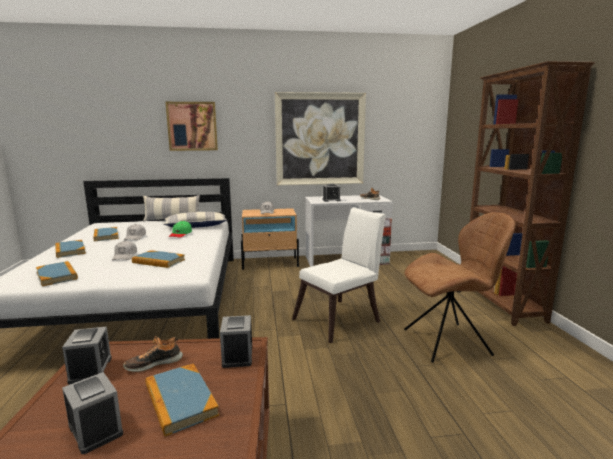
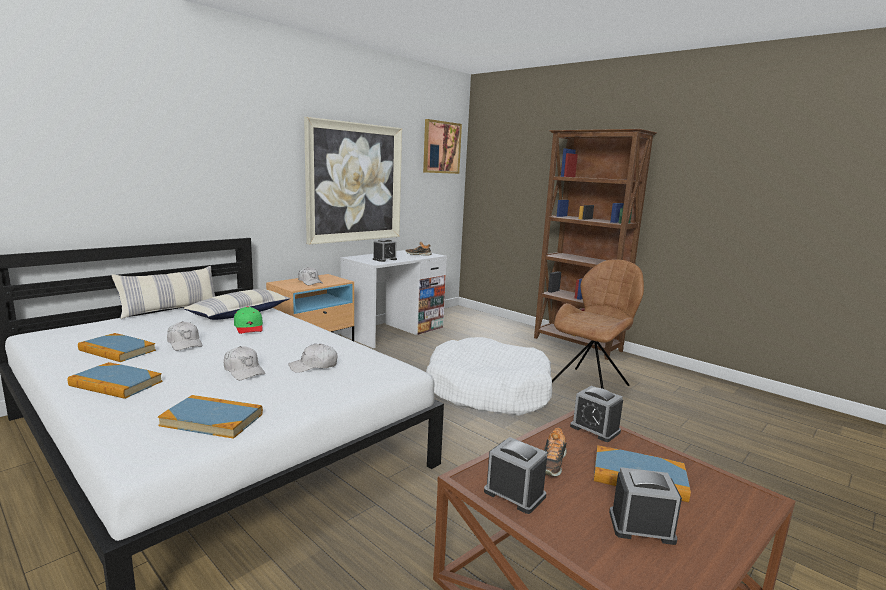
camera: 40 degrees left, 0 degrees up
book [132,250,185,268] -> white cap [288,344,337,373]
picture [165,102,218,151] -> picture moved to [423,119,462,174]
white chair [292,207,386,343] -> white dog bed [426,337,552,416]

